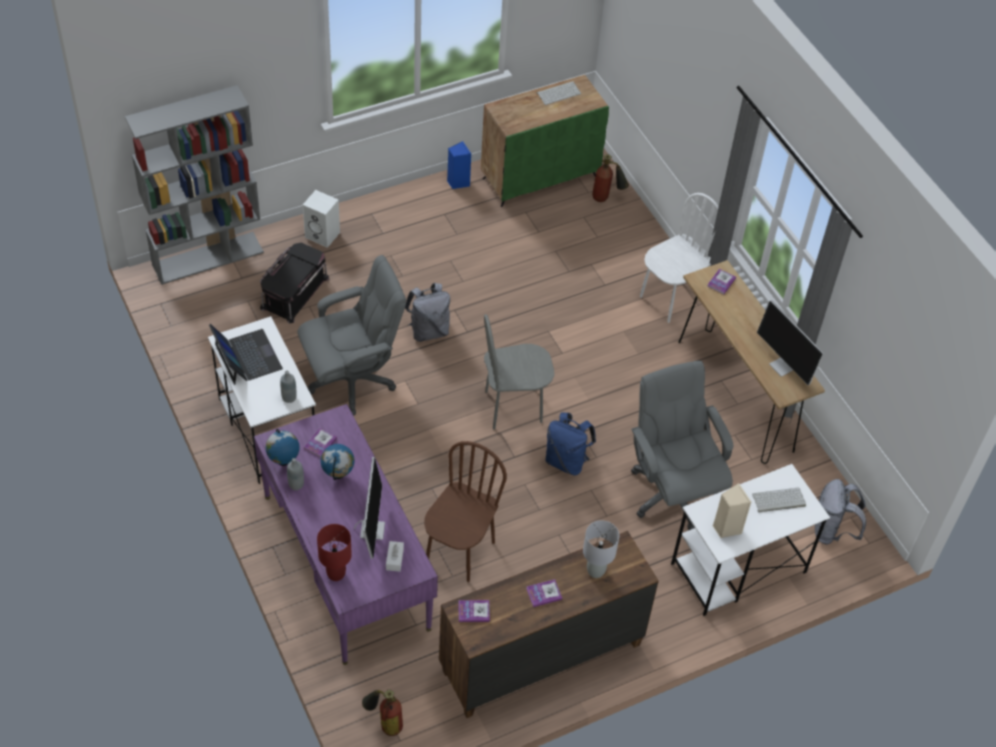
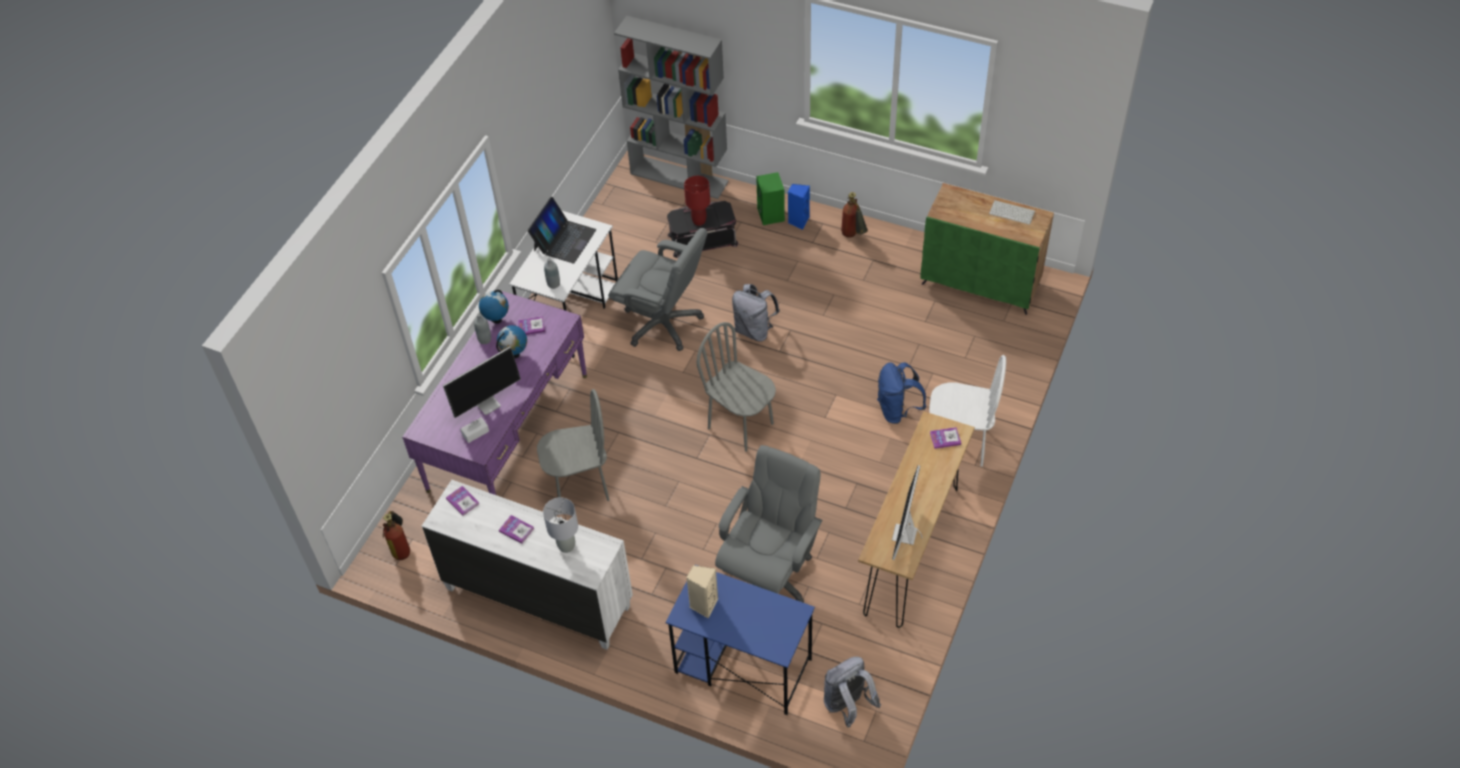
camera: 55 degrees right, 0 degrees up
white speaker [303,190,340,248] -> green speaker [756,172,785,225]
red table lamp [317,524,352,581] -> red table lamp moved to [684,176,710,226]
brown chair [424,441,507,582] -> grey chair [537,389,609,501]
brown dresser [439,531,659,718] -> white dresser [422,480,633,650]
blue speaker [447,141,471,189] -> blue speaker moved to [788,184,810,230]
blue backpack [545,412,596,475] -> blue backpack moved to [877,362,926,424]
fire extinguisher [592,154,629,202] -> fire extinguisher moved to [841,192,868,238]
white desk [671,464,830,616] -> blue desk [666,565,815,715]
keyboard [752,487,806,512] -> none

